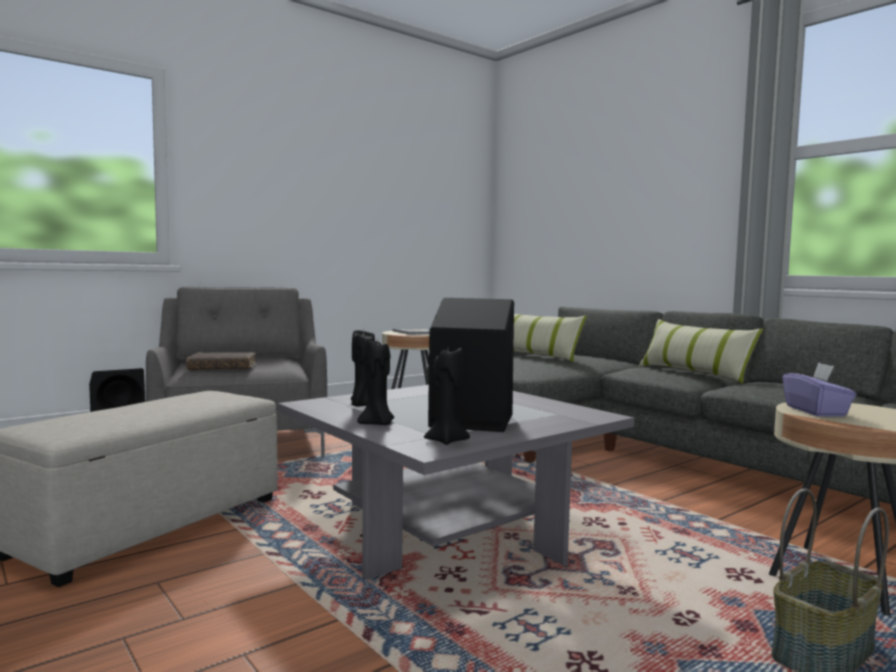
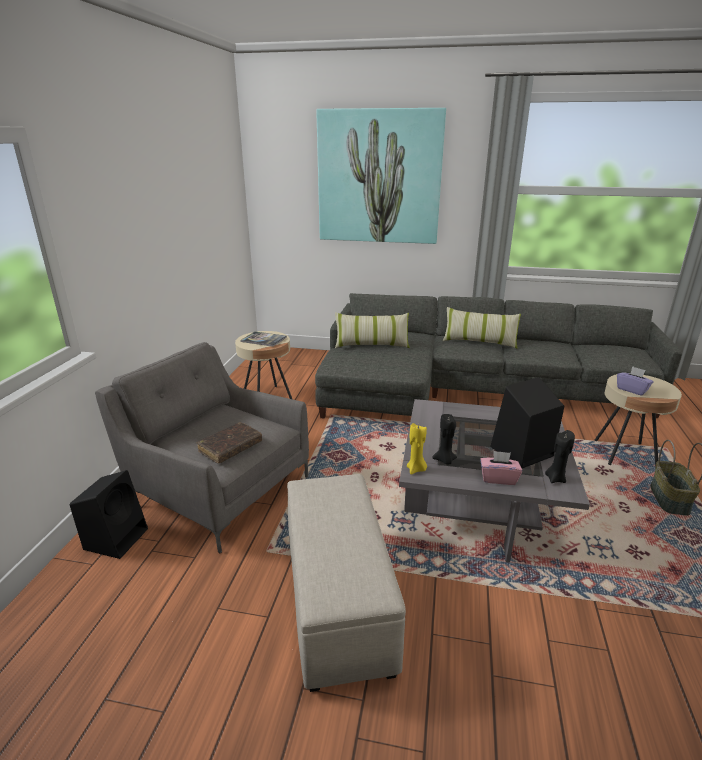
camera: 40 degrees left, 20 degrees up
black candle [357,340,394,425] -> pink tissue box [480,451,522,485]
none -> picture [316,108,446,244]
none -> yellow candle [407,423,427,475]

